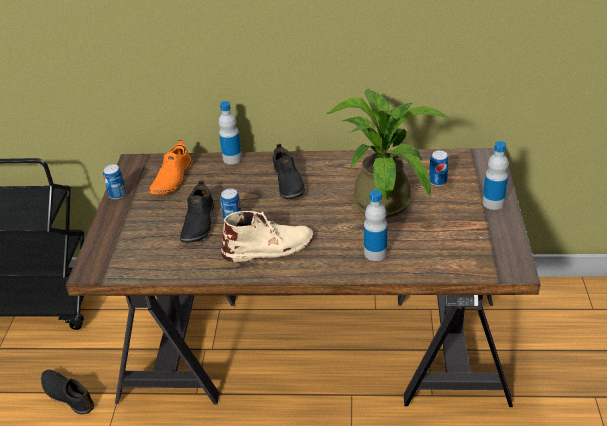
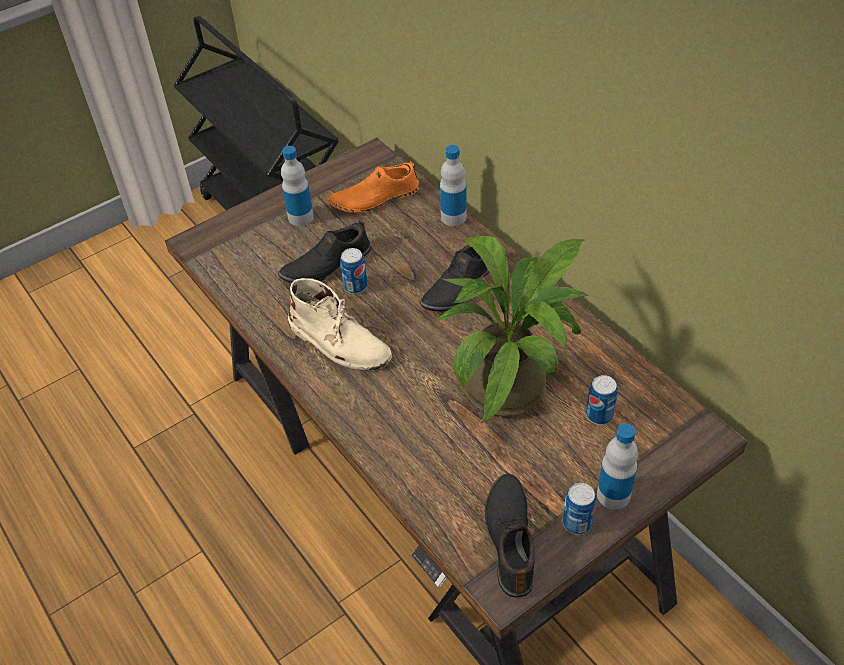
camera: 50 degrees right, 10 degrees up
black shoe [41,370,94,414] -> black shoe moved to [485,473,535,597]
can [103,165,126,199] -> can moved to [562,483,596,534]
bottle [364,190,387,261] -> bottle moved to [281,146,314,226]

